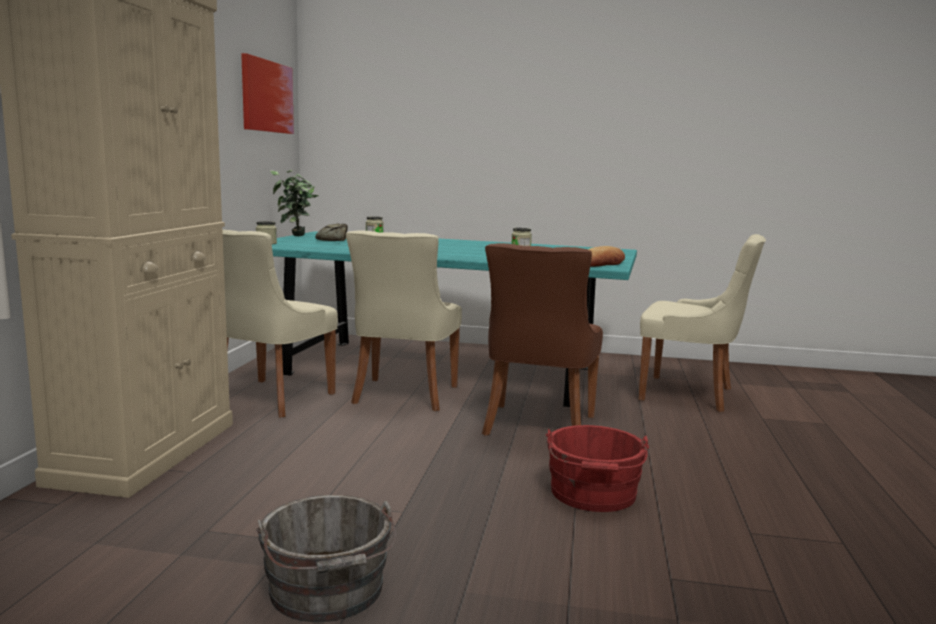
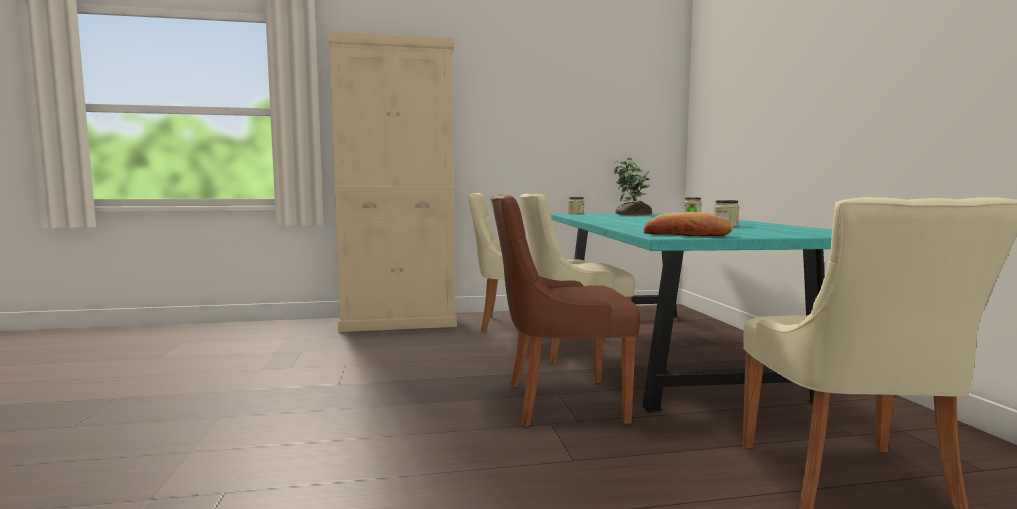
camera: 70 degrees right, 5 degrees down
picture [241,53,294,134] -> none
grey bucket [256,495,396,622] -> none
red bucket [546,425,649,512] -> none

